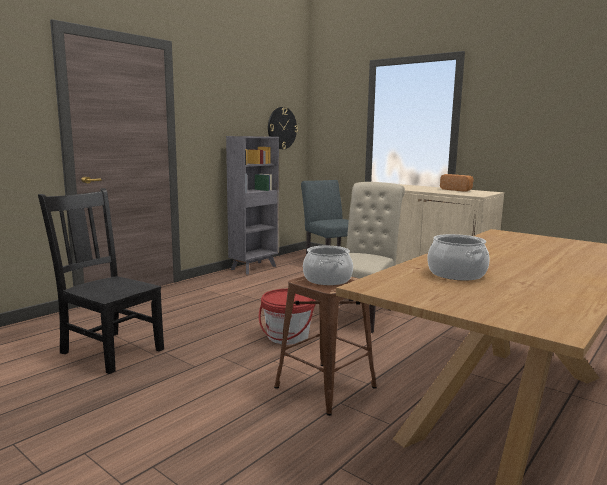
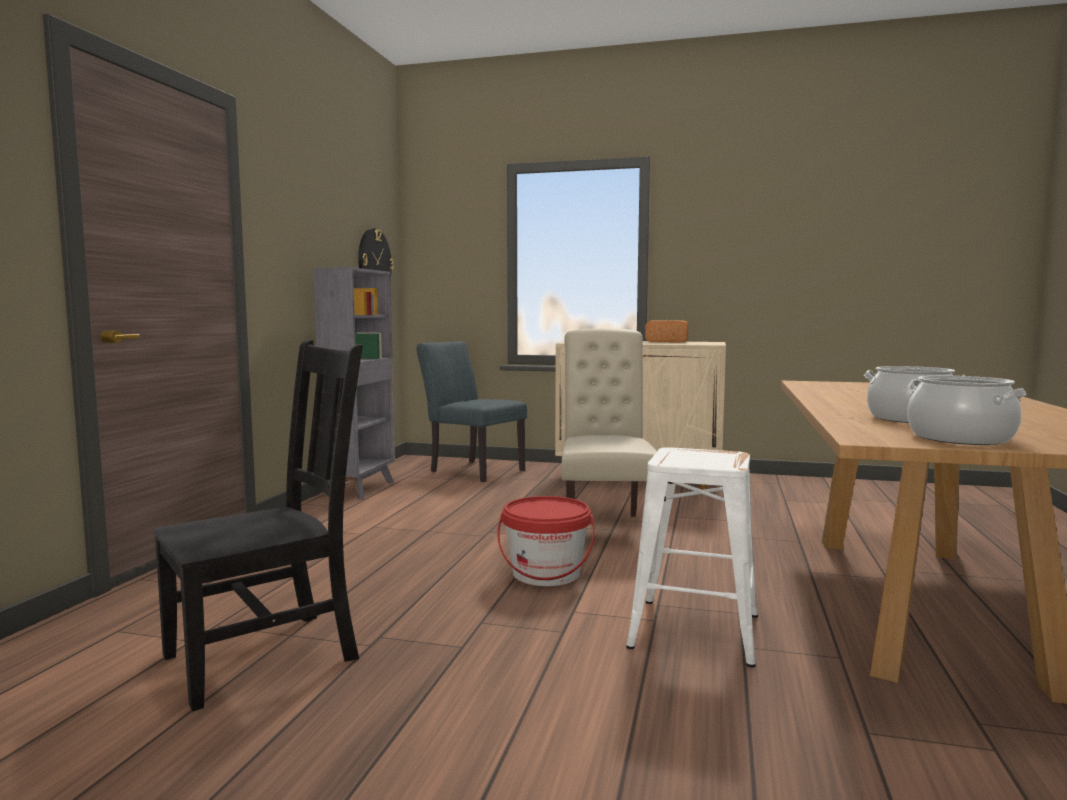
camera: 25 degrees left, 5 degrees down
black chair [38,188,164,374] -> black chair turned 135 degrees clockwise [153,340,363,712]
brown stool [274,276,377,416] -> white stool [626,447,758,667]
cooking pot [303,246,353,285] -> cooking pot moved to [907,376,1027,445]

